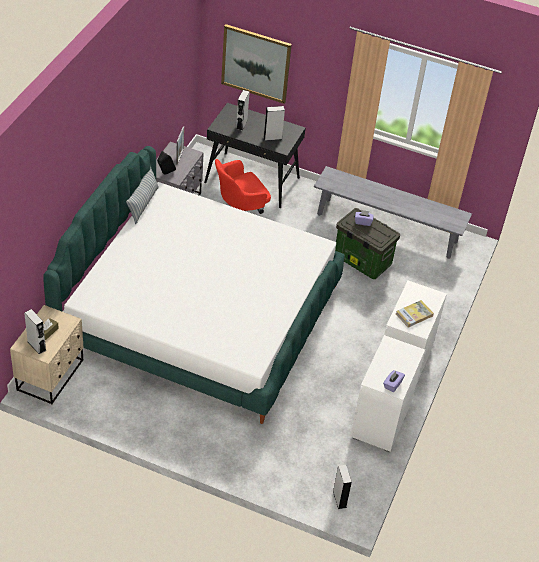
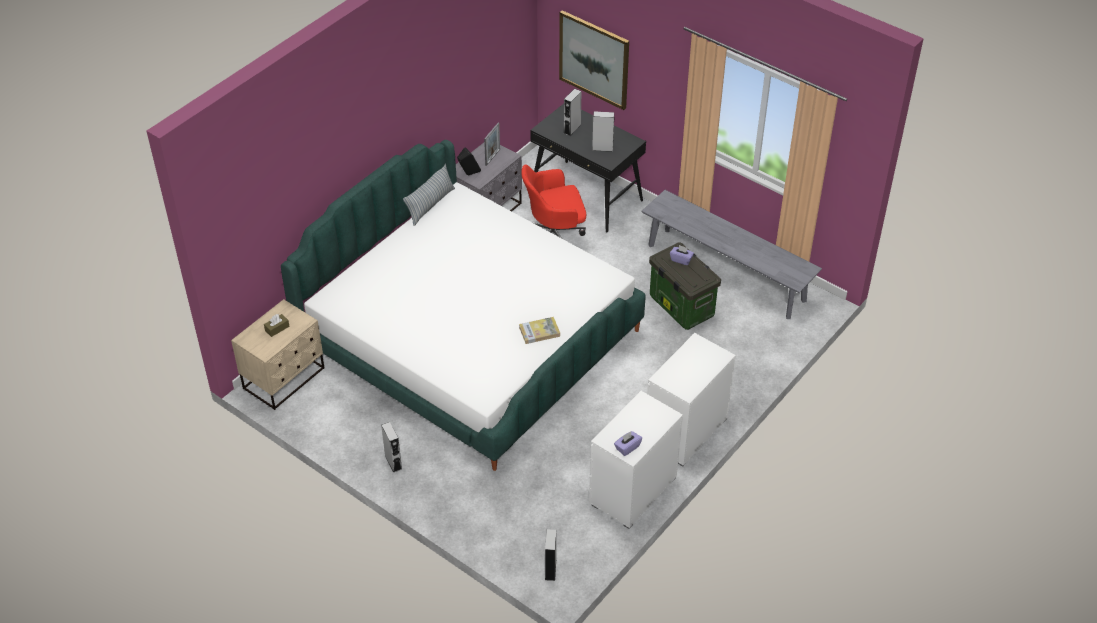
camera: 20 degrees right, 0 degrees up
grey speaker [24,309,46,354] -> grey speaker moved to [381,422,402,473]
book [396,300,434,328] -> book moved to [519,317,560,344]

